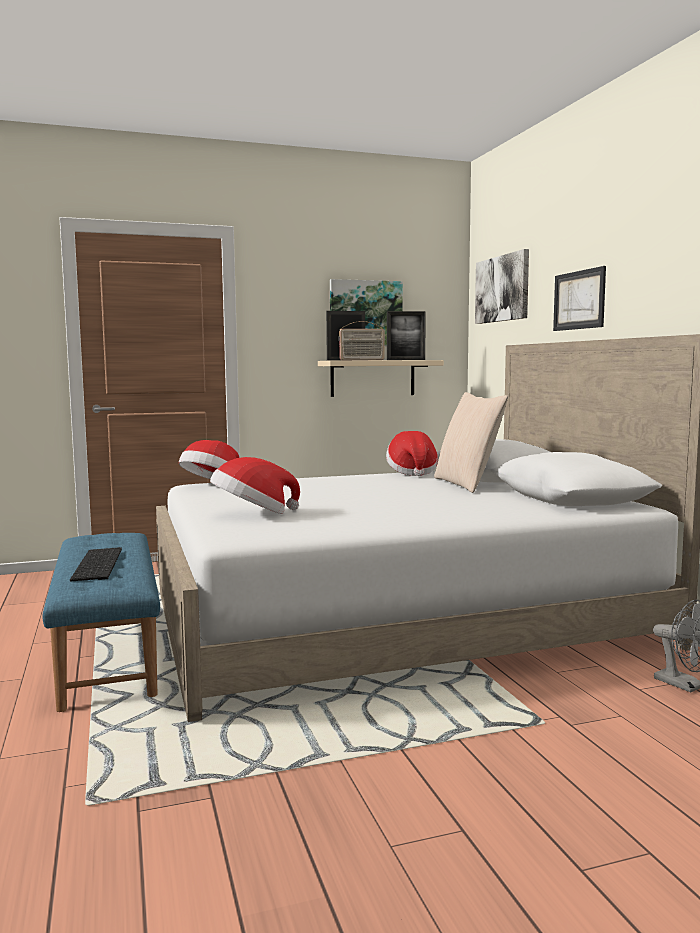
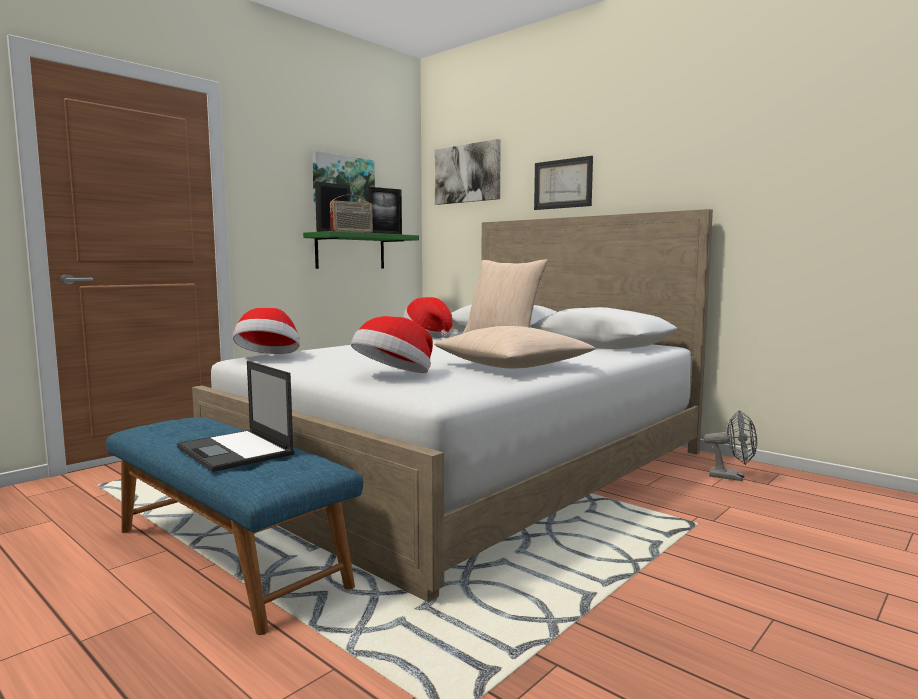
camera: 30 degrees left, 0 degrees up
keyboard [70,547,122,582] -> laptop [177,361,295,472]
beige shelf [318,360,444,397] -> green shelf [303,231,419,269]
none -> beige pillow [434,326,596,369]

